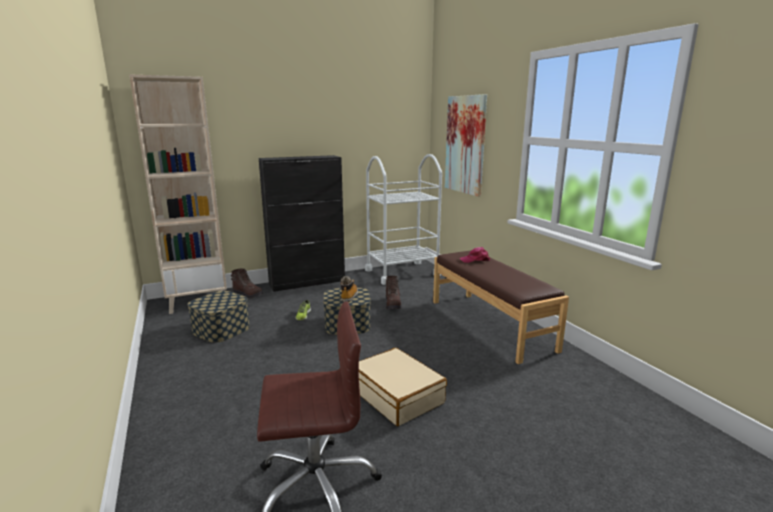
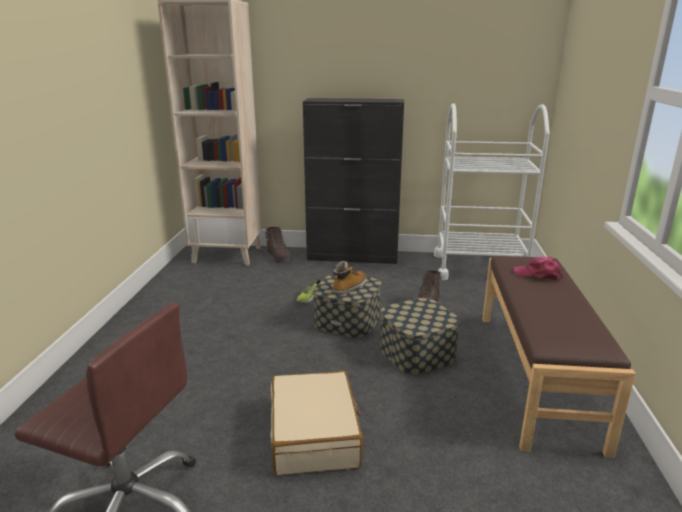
camera: 30 degrees right, 5 degrees up
storage box [187,291,250,343] -> storage box moved to [380,298,460,375]
picture [445,94,487,197] -> none

